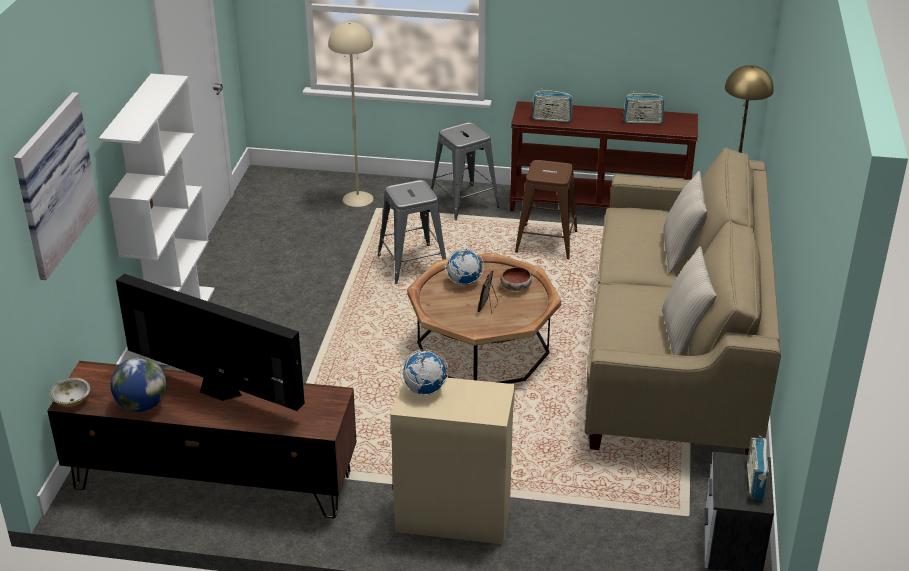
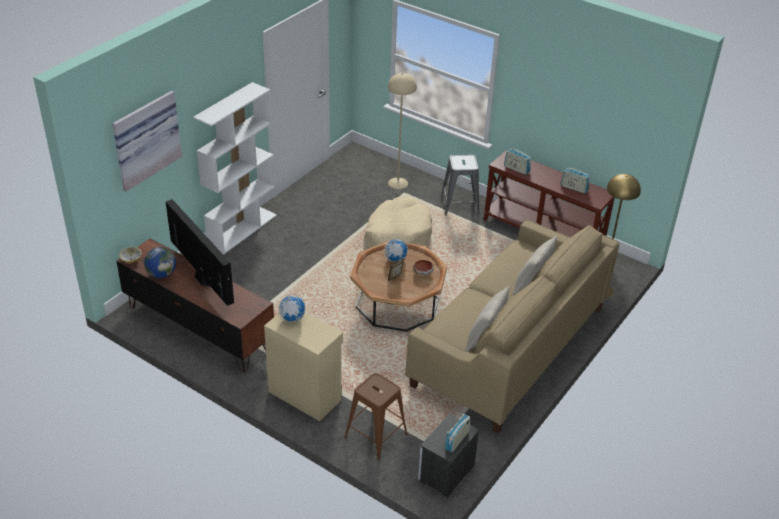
camera: 25 degrees right, 5 degrees up
grey stool [378,180,446,284] -> beige dog bed [364,197,432,248]
brown stool [515,160,577,259] -> brown stool moved to [344,373,407,460]

